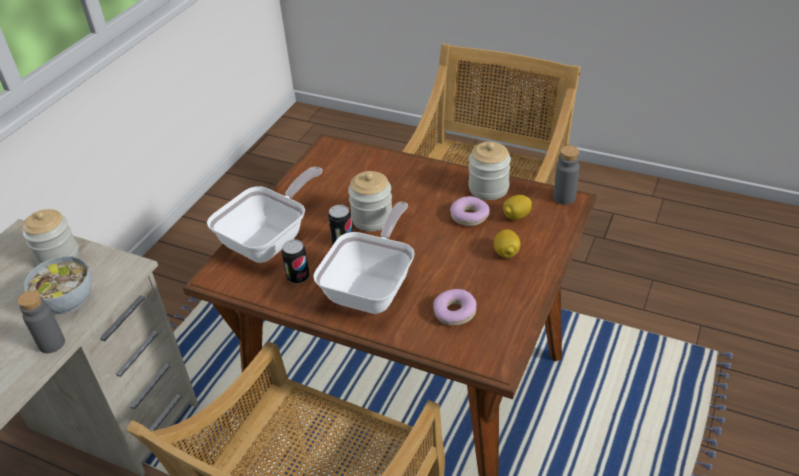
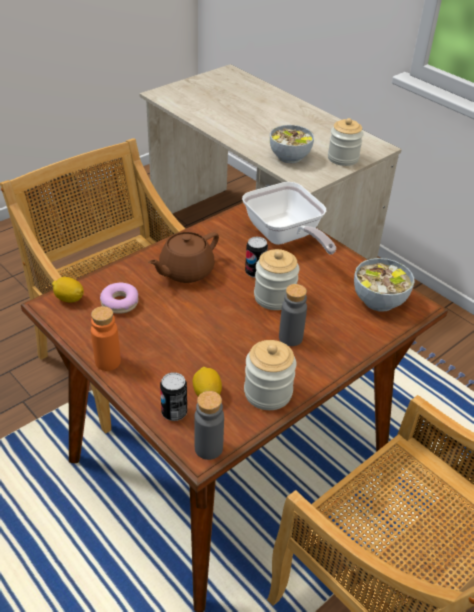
camera: 110 degrees right, 0 degrees up
grey bottle [18,290,65,353] -> grey bottle moved to [279,284,307,346]
can [282,239,310,284] -> can moved to [160,372,187,421]
frying pan [313,202,415,314] -> brown teapot [148,232,219,283]
donut [450,196,490,226] -> none
lemon [494,229,520,258] -> lemon moved to [52,277,84,303]
none -> orange bottle [91,306,121,371]
none -> bowl [354,258,414,312]

